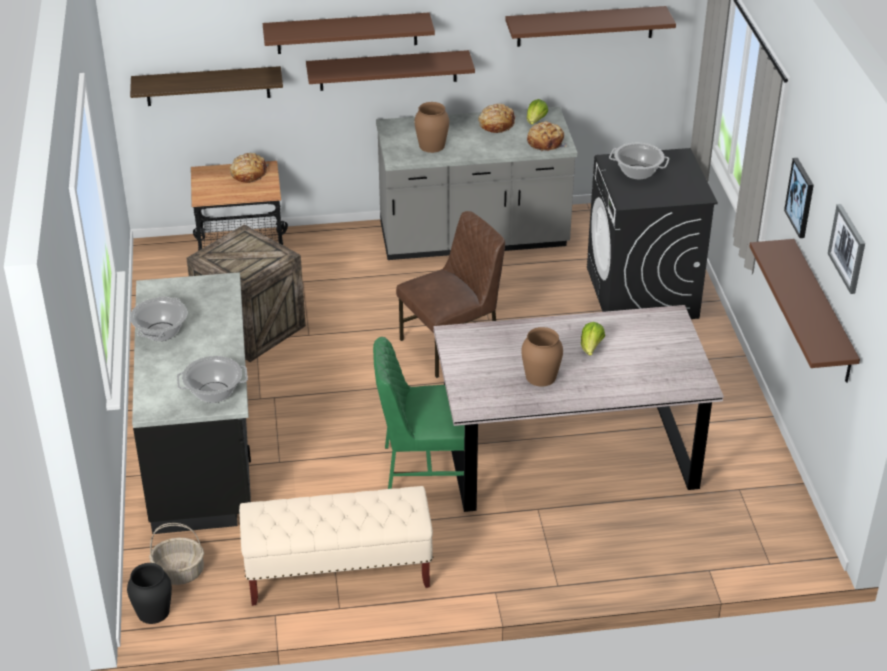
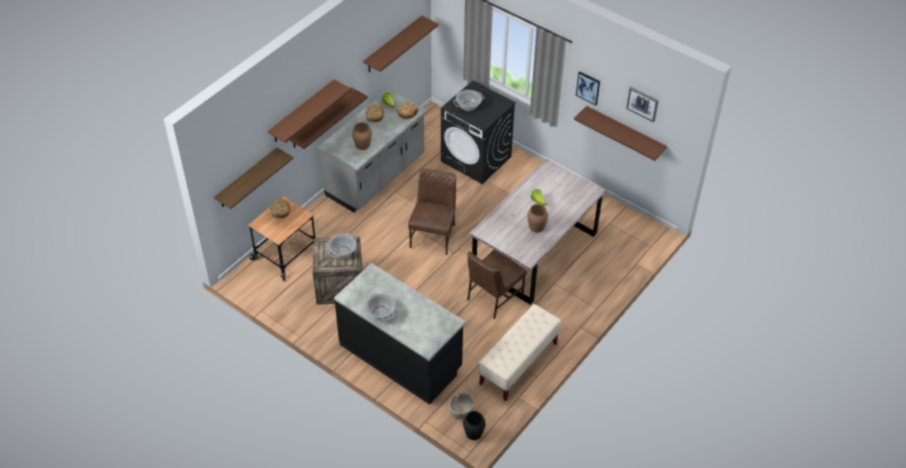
camera: 45 degrees left, 10 degrees up
cooking pot [177,356,248,403] -> cooking pot moved to [328,234,357,258]
green chair [373,337,465,489] -> brown chair [467,250,527,319]

